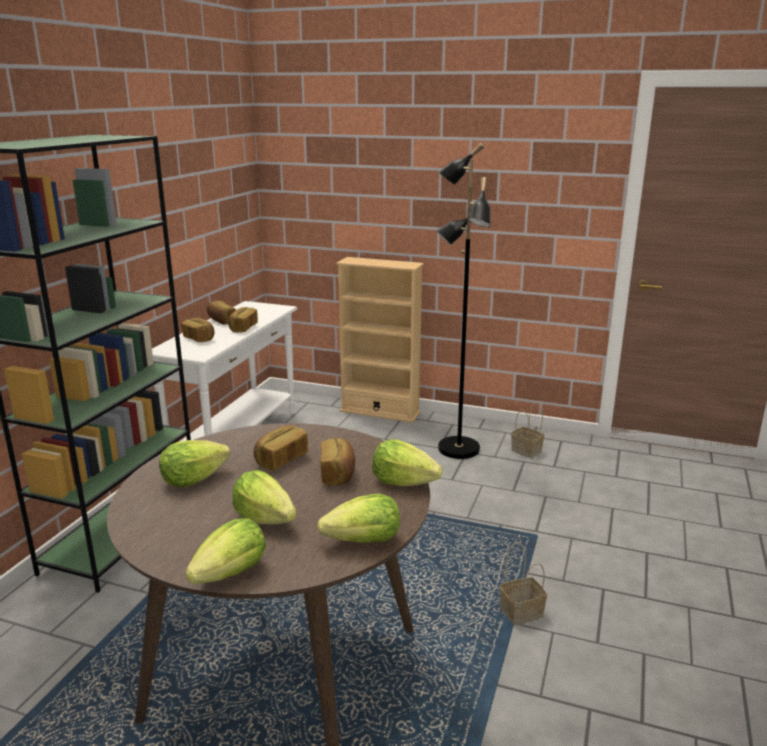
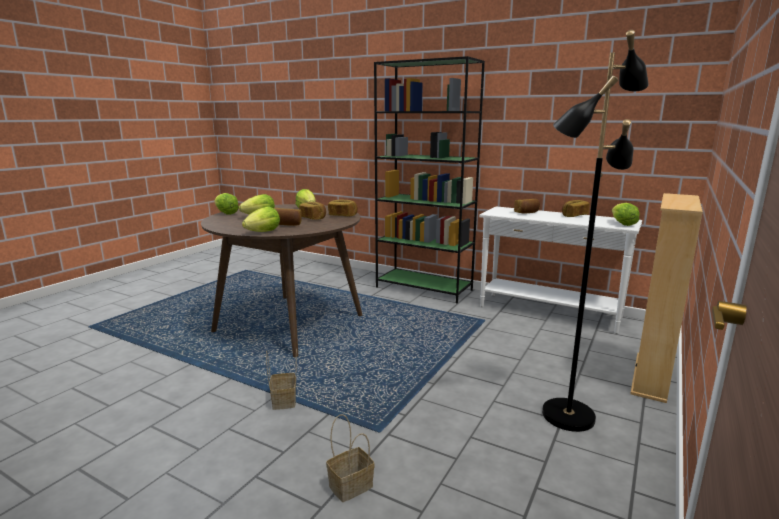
camera: 100 degrees right, 5 degrees down
bread [228,307,258,333] -> bread moved to [328,200,358,216]
lettuce [317,494,400,543] -> lettuce moved to [612,203,640,226]
basket [511,402,544,458] -> basket moved to [326,414,374,502]

